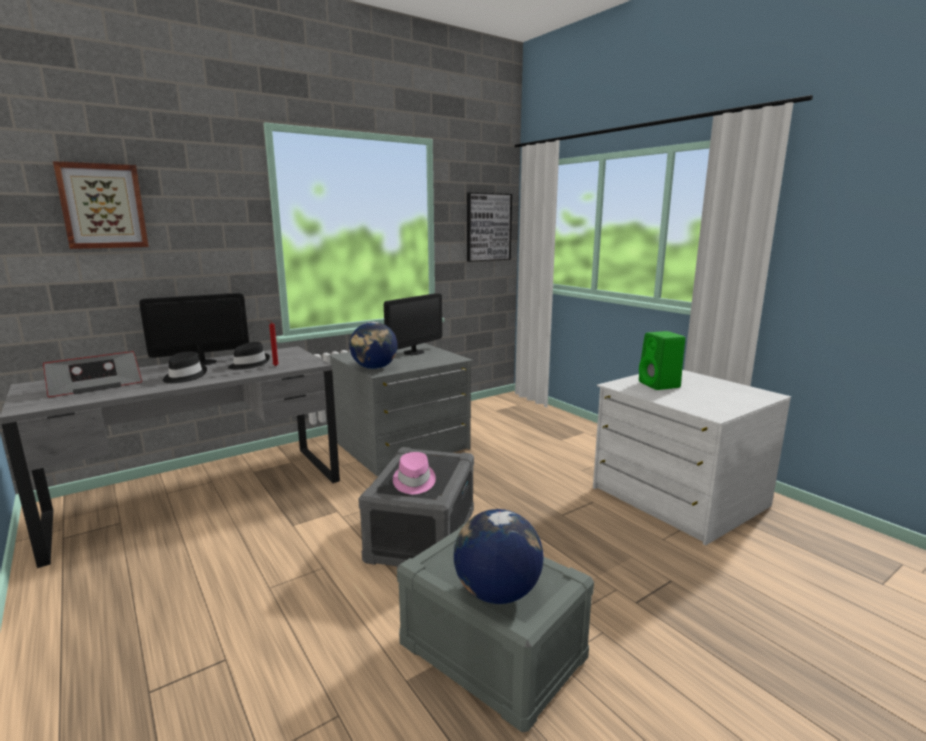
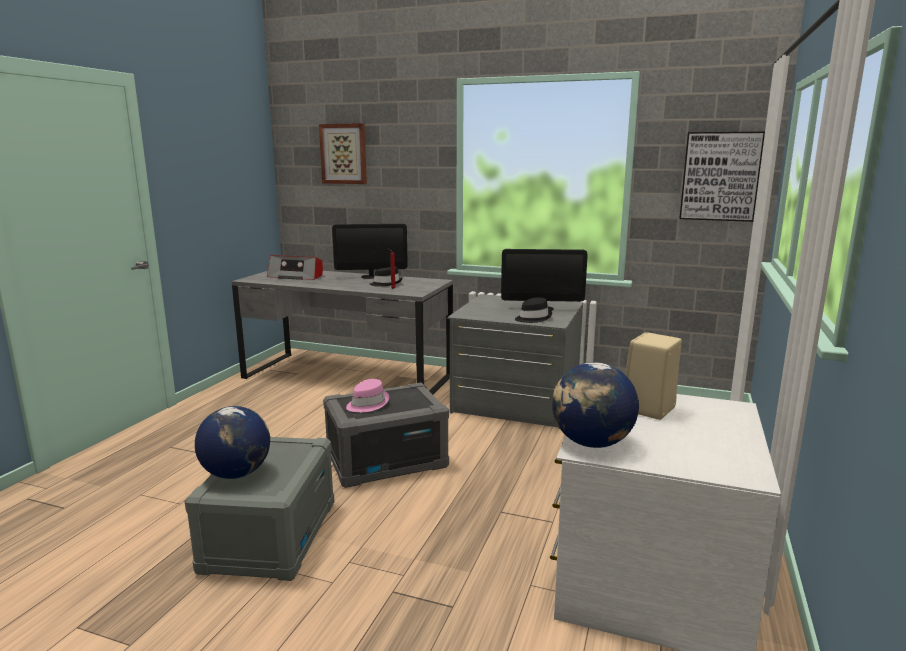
camera: 55 degrees right, 0 degrees up
monitor [139,293,249,365] -> monitor turned 150 degrees clockwise [332,224,408,279]
black hat [163,352,207,383] -> black hat moved to [515,297,552,323]
globe [350,322,397,369] -> globe moved to [552,362,639,448]
green speaker [639,331,685,390] -> beige speaker [625,332,682,420]

